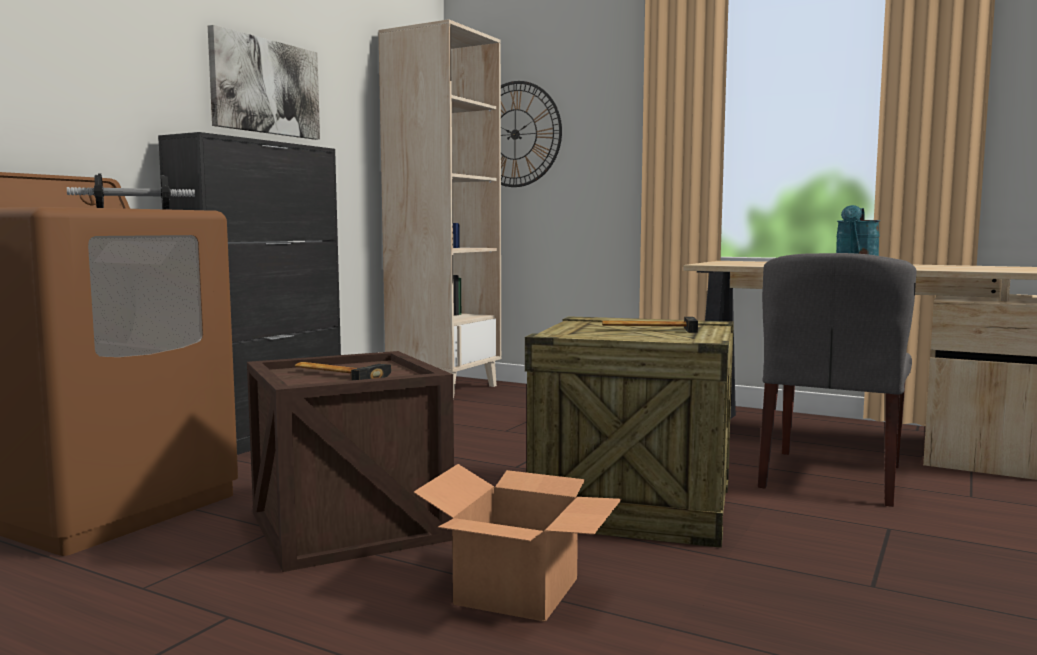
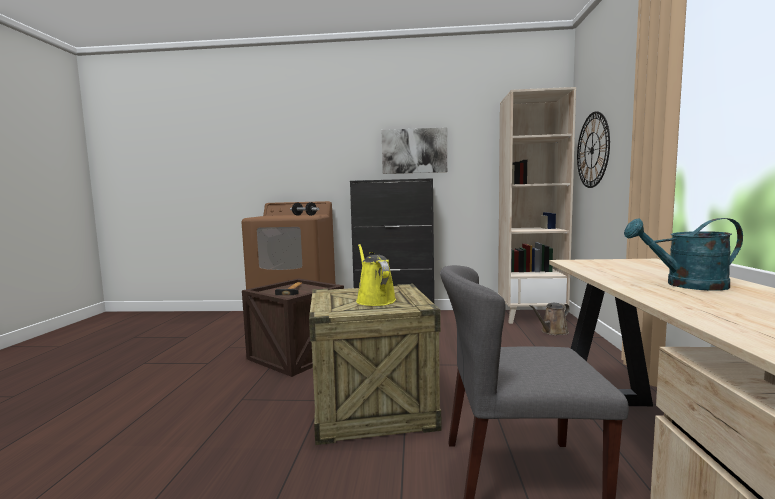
camera: 65 degrees right, 0 degrees up
cardboard box [413,464,622,622] -> none
hammer [602,317,698,333] -> yellow watering can [356,244,396,306]
none -> brown watering can [529,303,569,335]

